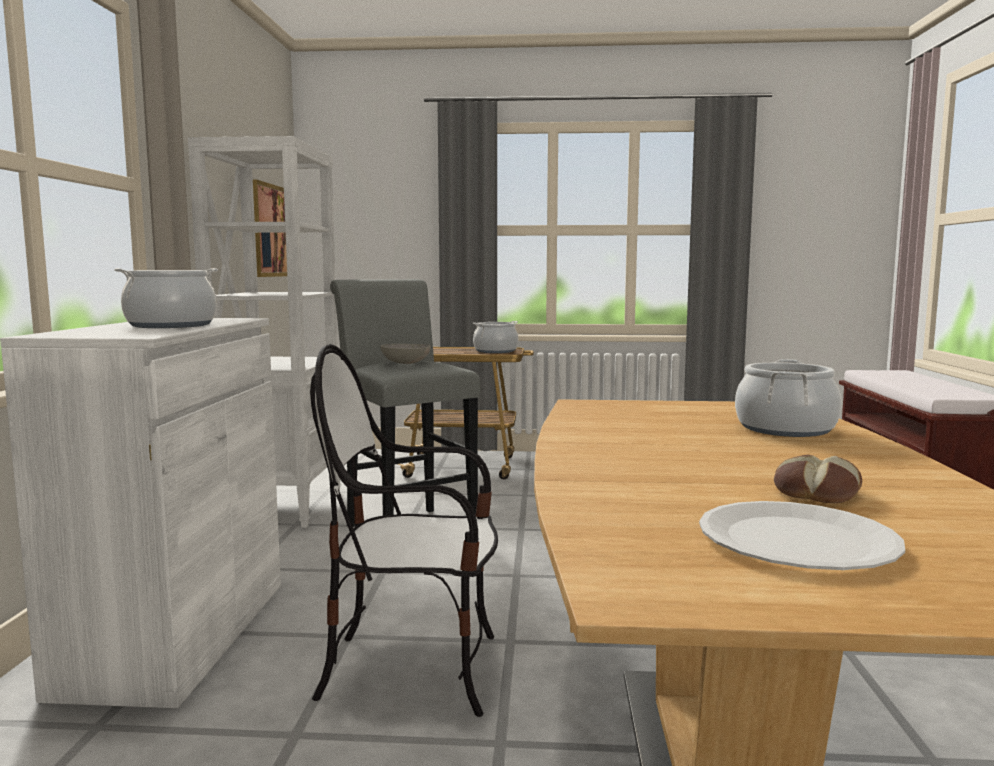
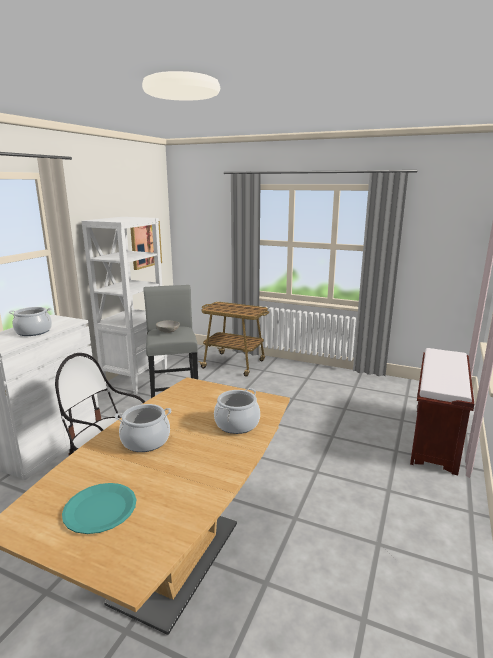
camera: 20 degrees right, 10 degrees up
cooking pot [473,321,518,353] -> cooking pot moved to [115,404,171,452]
white plate [699,501,905,570] -> turquoise plate [62,483,136,534]
bread [774,455,862,503] -> none

